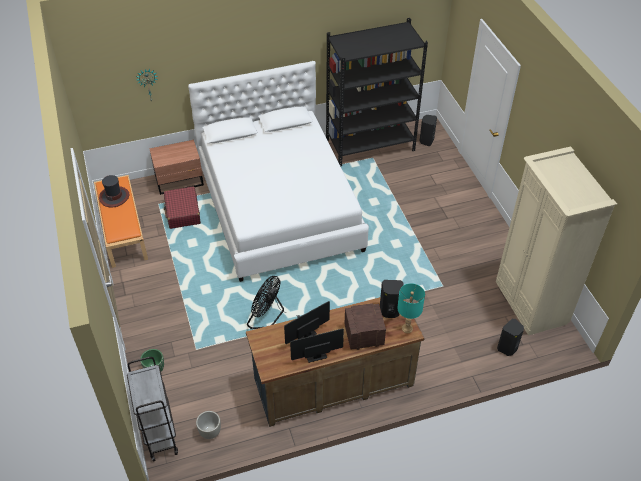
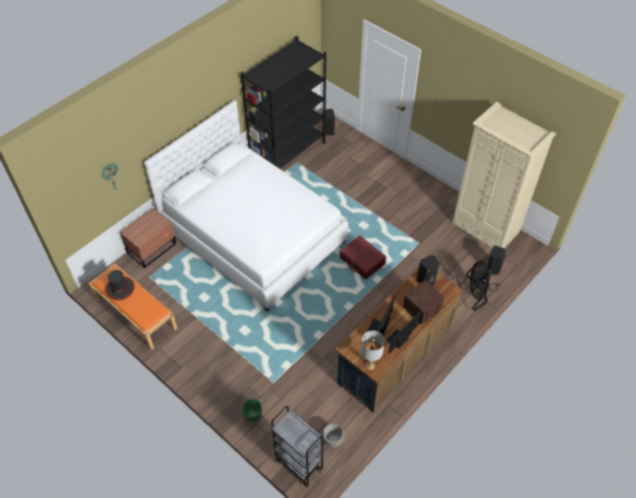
camera: 30 degrees left, 5 degrees up
red suitcase [164,186,201,229] -> red suitcase moved to [340,235,386,279]
black fan [247,276,300,329] -> black fan moved to [467,260,501,311]
turquoise table lamp [397,283,425,333] -> none
none -> grey table lamp [361,331,385,370]

